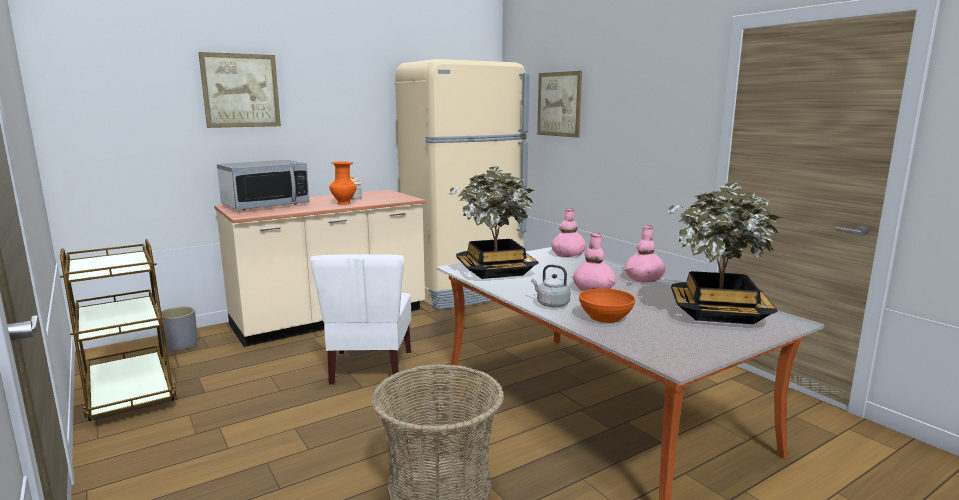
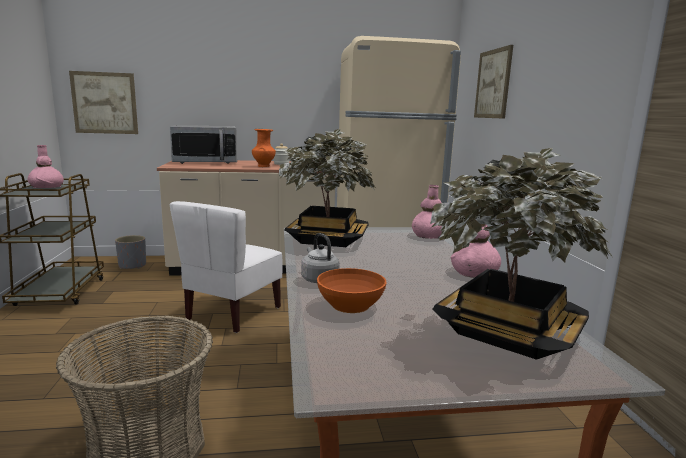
camera: 25 degrees right, 0 degrees up
picture [199,52,281,128] -> picture moved to [69,71,138,134]
pink vase [573,233,616,291] -> pink vase moved to [28,145,64,188]

